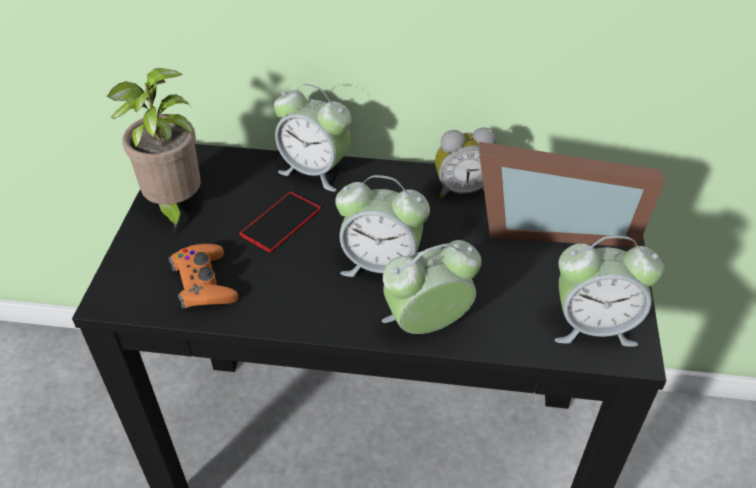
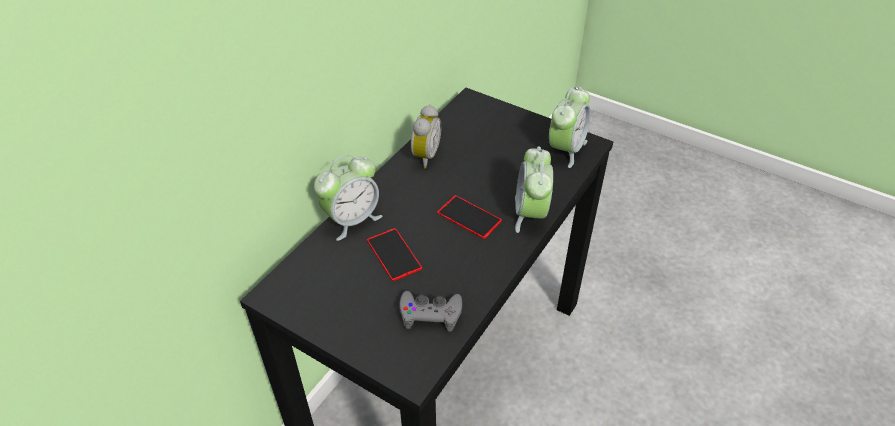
camera: 65 degrees left, 0 degrees up
potted plant [107,68,201,233] -> none
orange game controller [168,244,238,309] -> grey game controller [399,291,462,332]
alarm clock [335,175,430,277] -> phone [437,195,502,239]
picture frame [479,142,665,247] -> none

